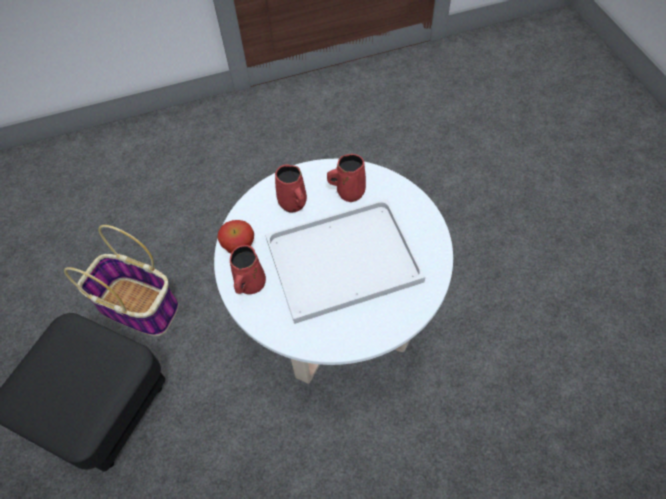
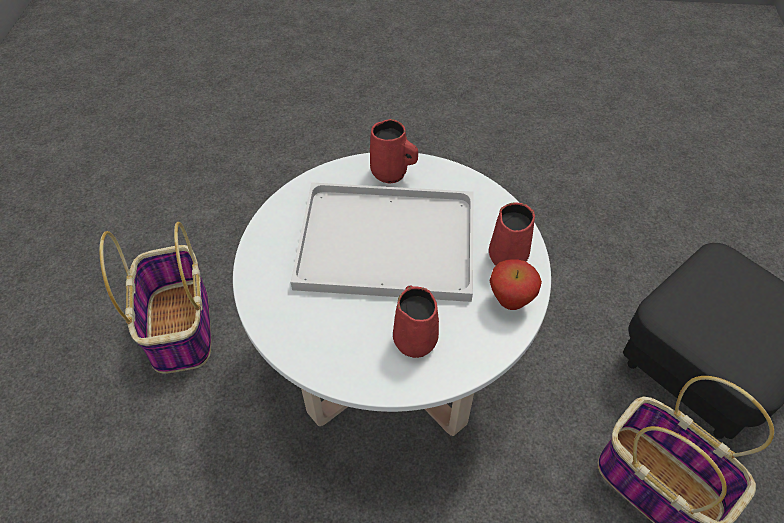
camera: 160 degrees left, 5 degrees down
red mug [327,154,366,202] -> red mug moved to [370,119,418,184]
none -> basket [99,222,211,374]

